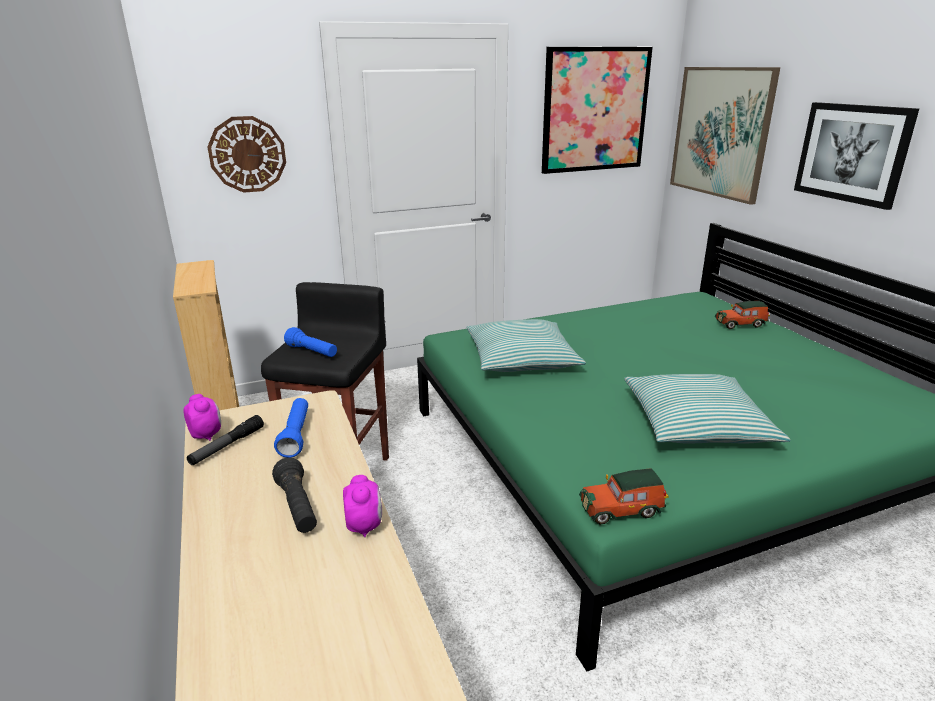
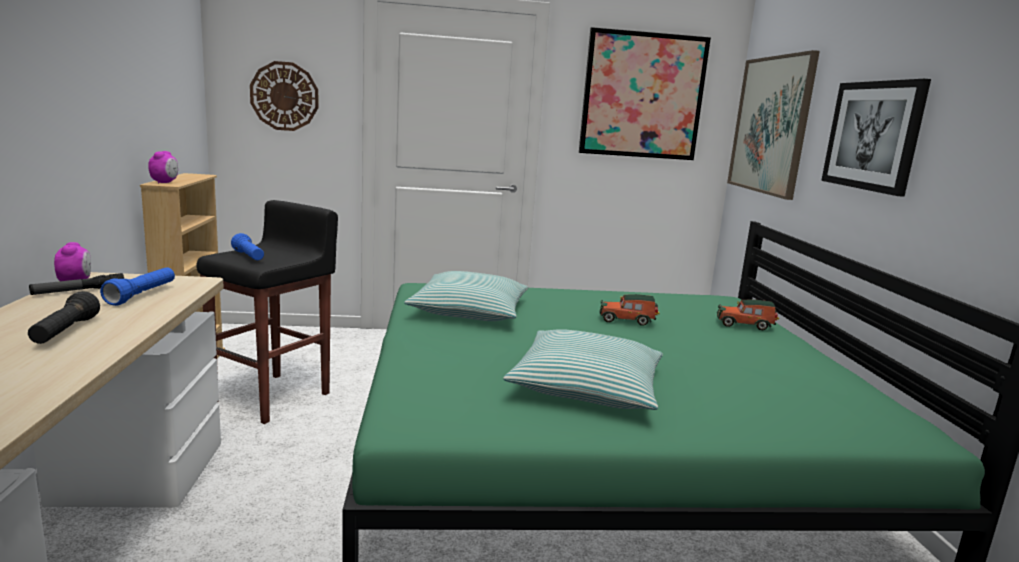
camera: 15 degrees right, 10 degrees down
alarm clock [343,475,382,537] -> alarm clock moved to [148,151,178,183]
toy car [579,468,669,524] -> toy car moved to [599,294,660,326]

